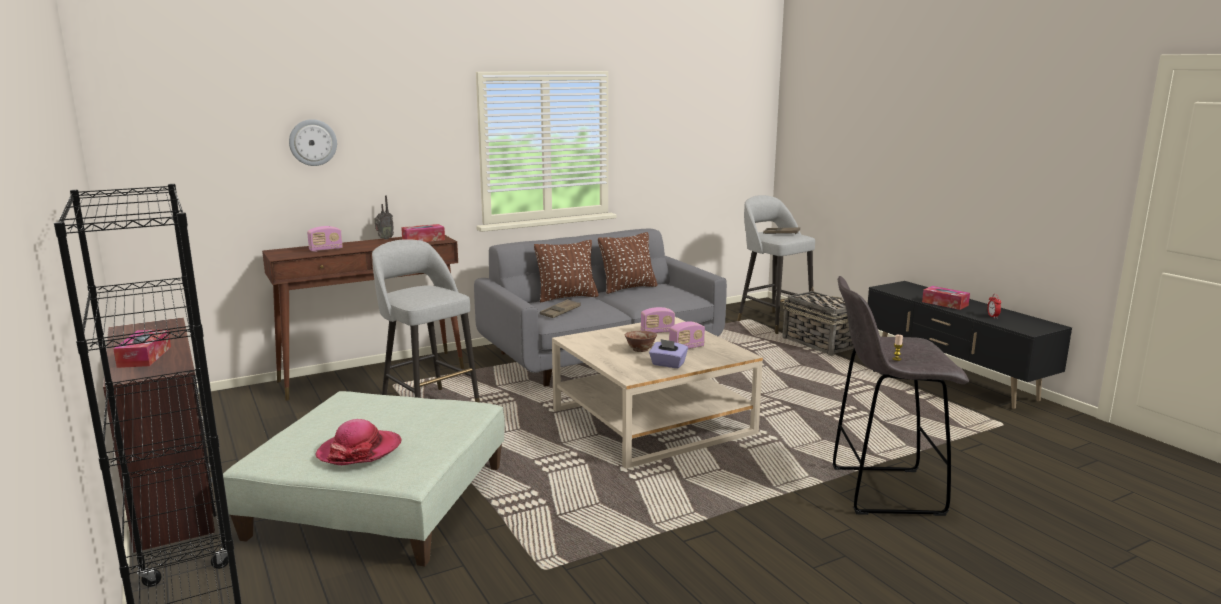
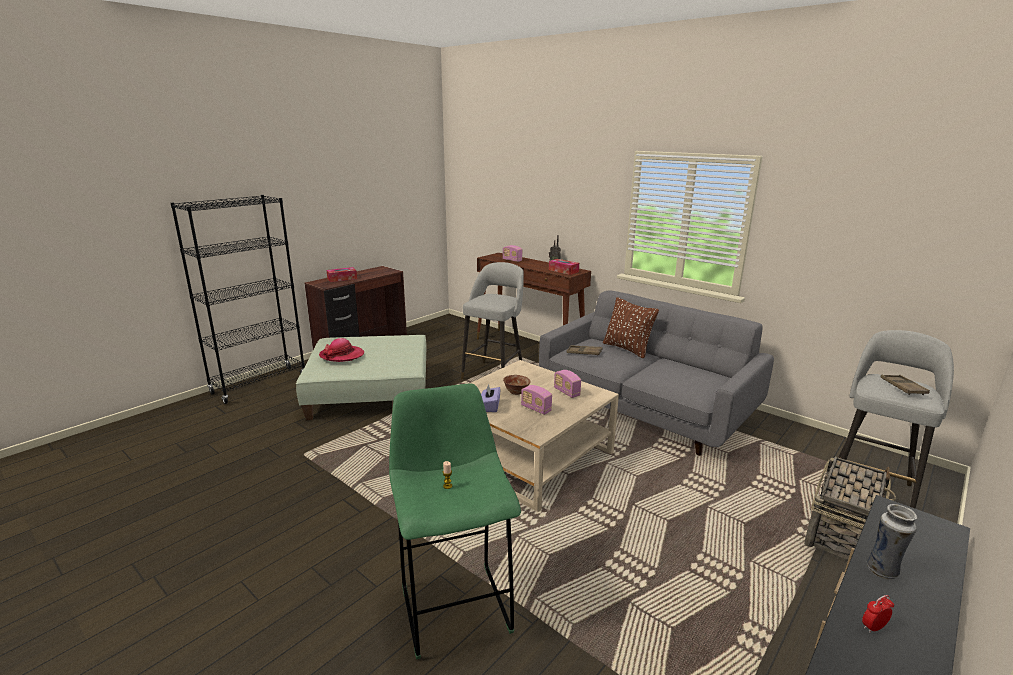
camera: 70 degrees right, 5 degrees up
wall clock [289,119,337,166] -> none
brown pillow [598,232,657,294] -> none
grey stool [832,276,969,516] -> green stool [389,383,521,659]
tissue box [922,286,970,310] -> vase [867,504,918,580]

